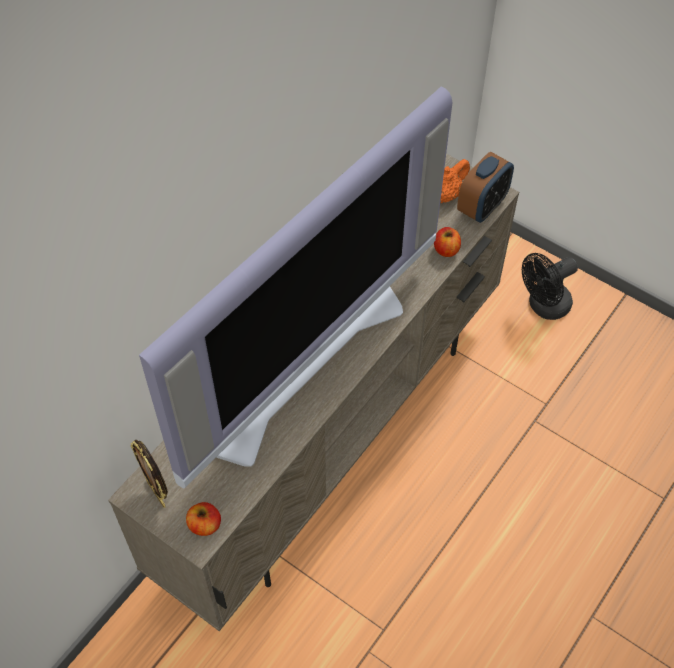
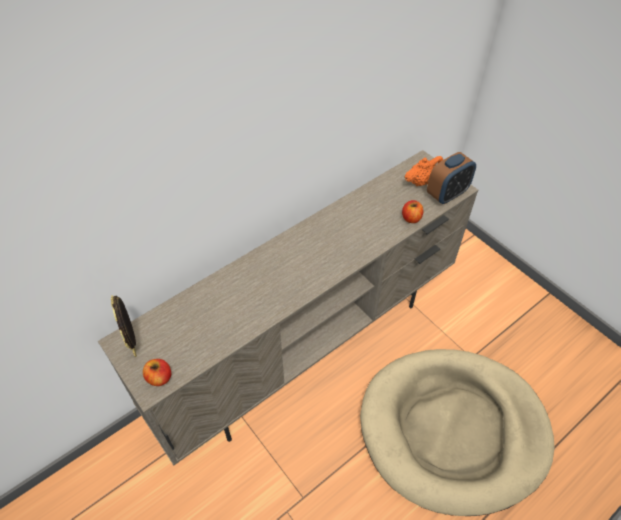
camera: 15 degrees right, 5 degrees down
television [139,86,453,488] -> none
black fan [522,253,578,320] -> none
none -> beige dog bed [360,349,555,516]

